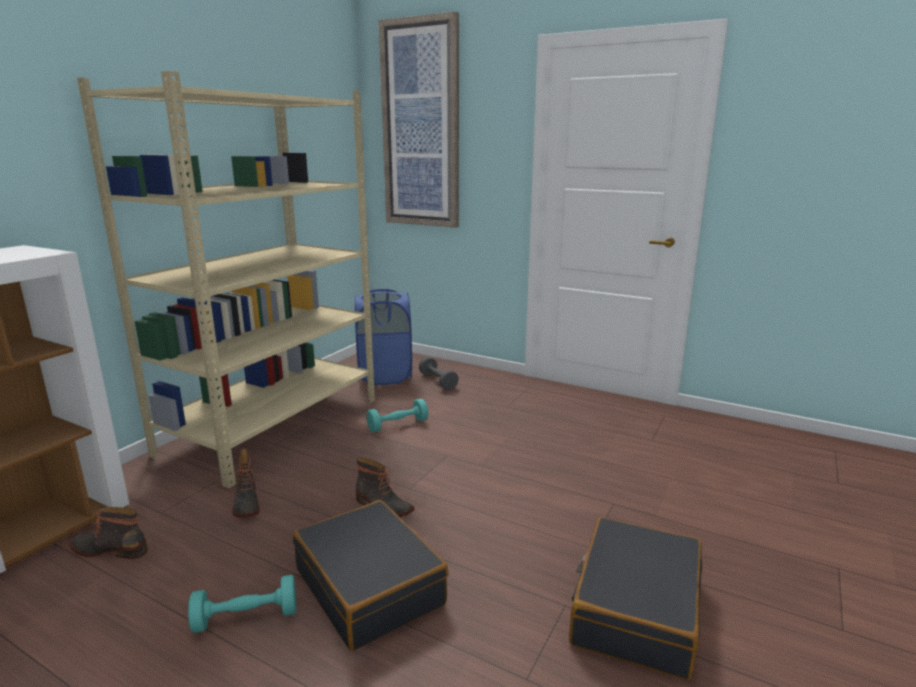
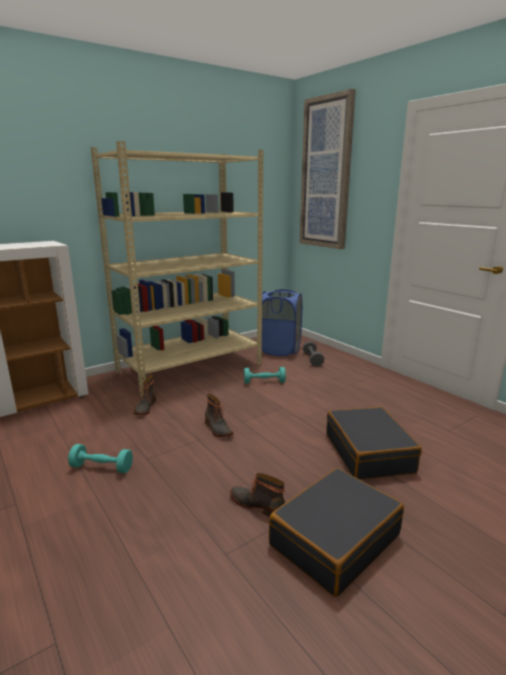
camera: 25 degrees right, 0 degrees up
boot [69,507,148,559] -> boot moved to [230,473,285,517]
black suitcase [293,500,449,651] -> black suitcase moved to [326,406,422,480]

